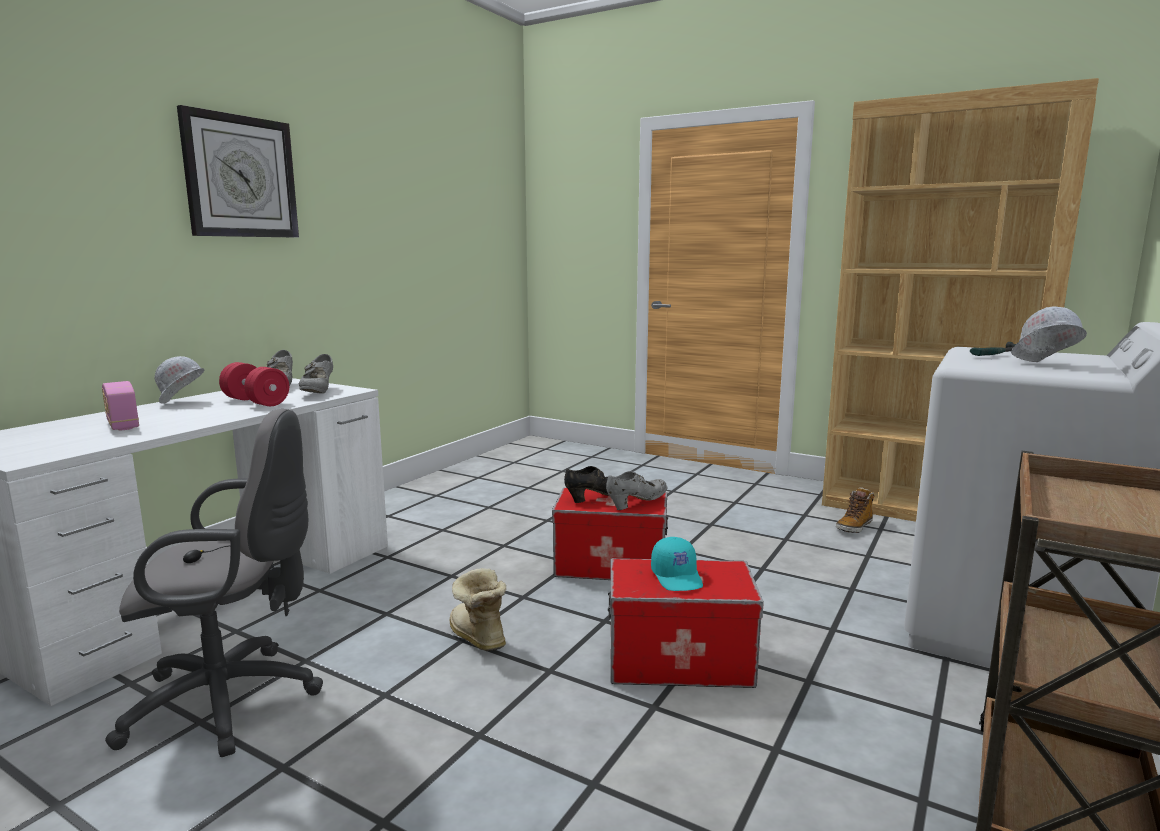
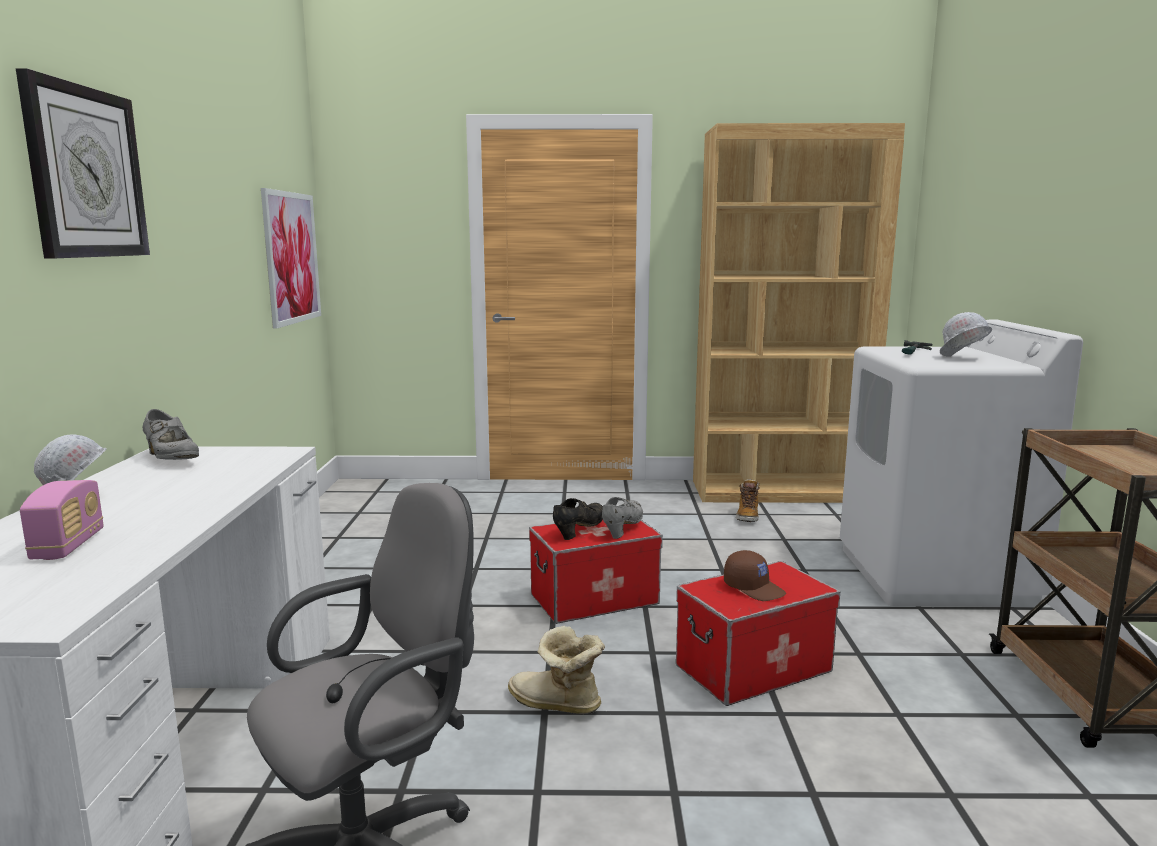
camera: 30 degrees left, 0 degrees up
radio [102,381,139,430] -> radio turned 120 degrees counterclockwise [20,480,104,560]
red dumbbell [219,362,289,406] -> none
grey shoe [299,354,333,394] -> none
turquoise cap [651,537,703,591] -> brown cap [724,550,786,601]
none -> picture [261,188,321,329]

